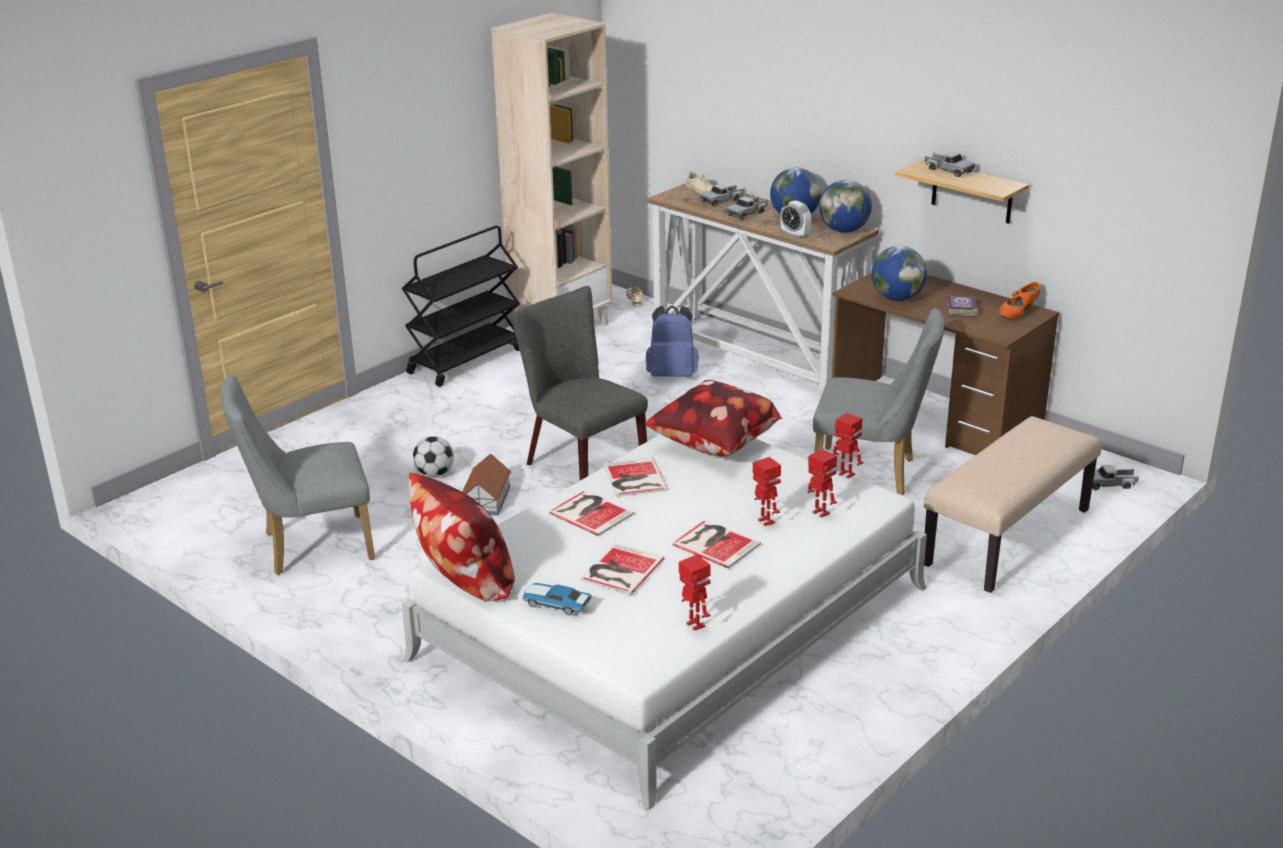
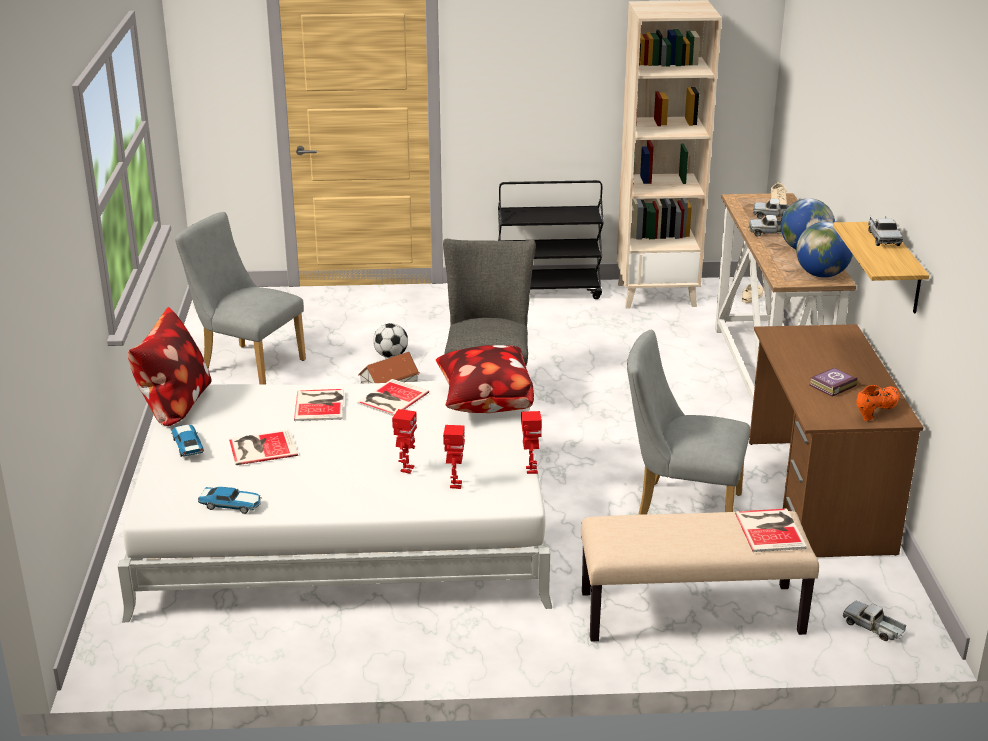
camera: 45 degrees right, 0 degrees up
blue backpack [645,305,699,377] -> none
book [672,520,761,569] -> book moved to [735,508,807,552]
toy robot [679,555,711,631] -> toy car [198,487,262,514]
alarm clock [780,200,811,238] -> none
grey chair [813,308,944,495] -> grey chair turned 135 degrees clockwise [627,330,750,515]
globe [871,246,927,301] -> none
orange shoe [999,282,1040,319] -> orange shoe turned 135 degrees clockwise [856,385,899,421]

